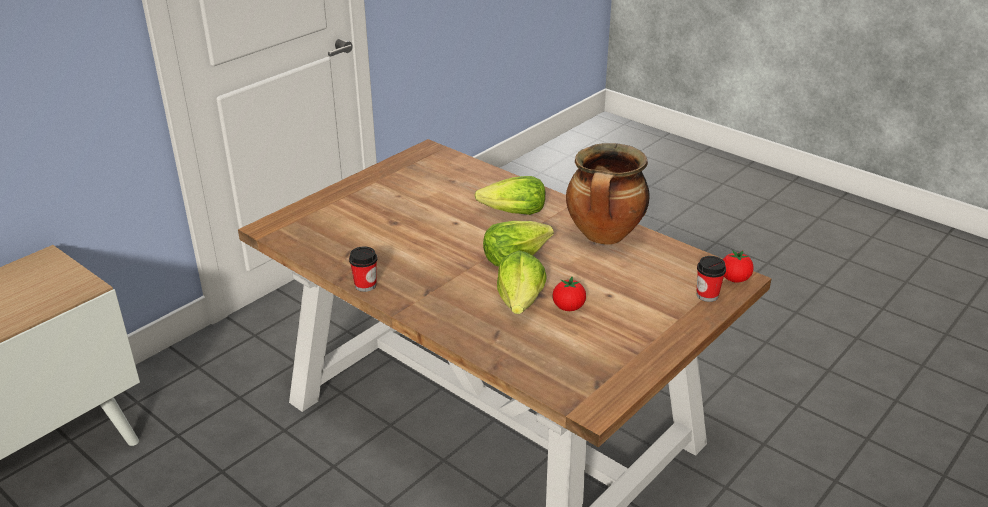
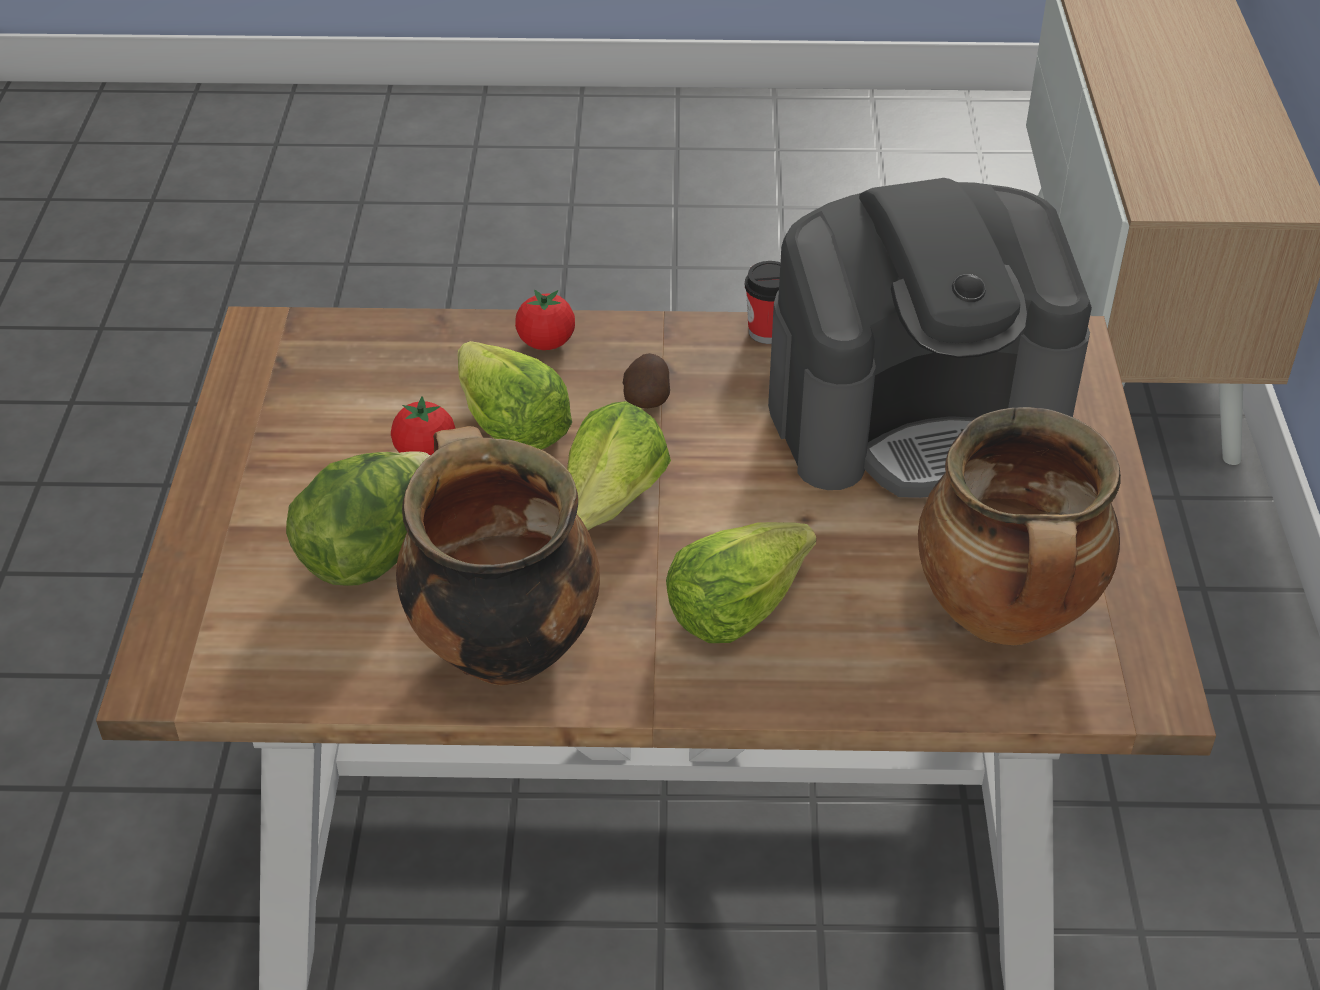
camera: 140 degrees right, 10 degrees up
cup [697,256,726,302] -> none
tomato [723,250,754,283] -> tomato moved to [515,290,575,350]
none -> lettuce [286,451,430,586]
none -> potato [623,353,670,408]
none -> coffee machine [768,178,1092,498]
none -> cooking pot [918,407,1121,645]

